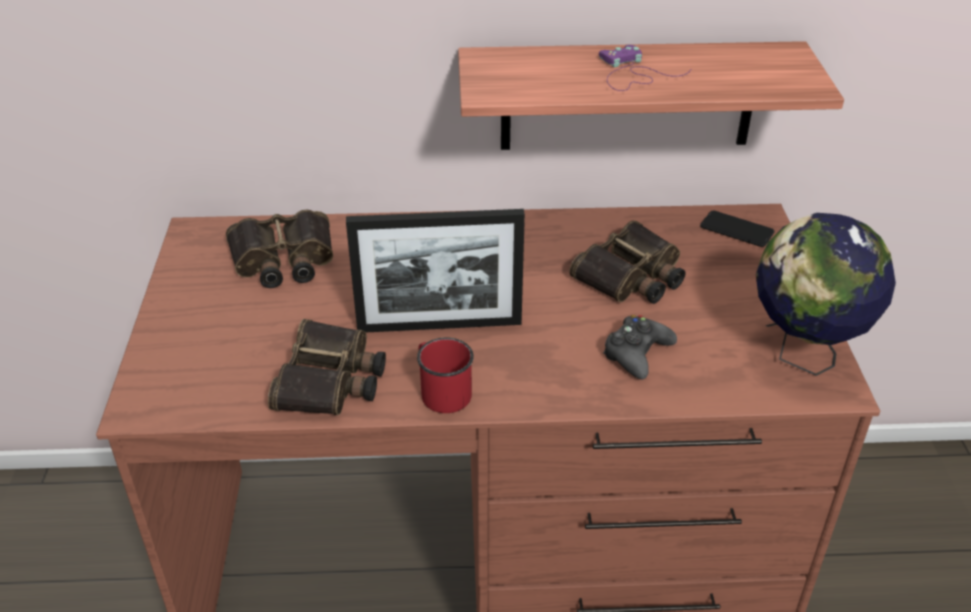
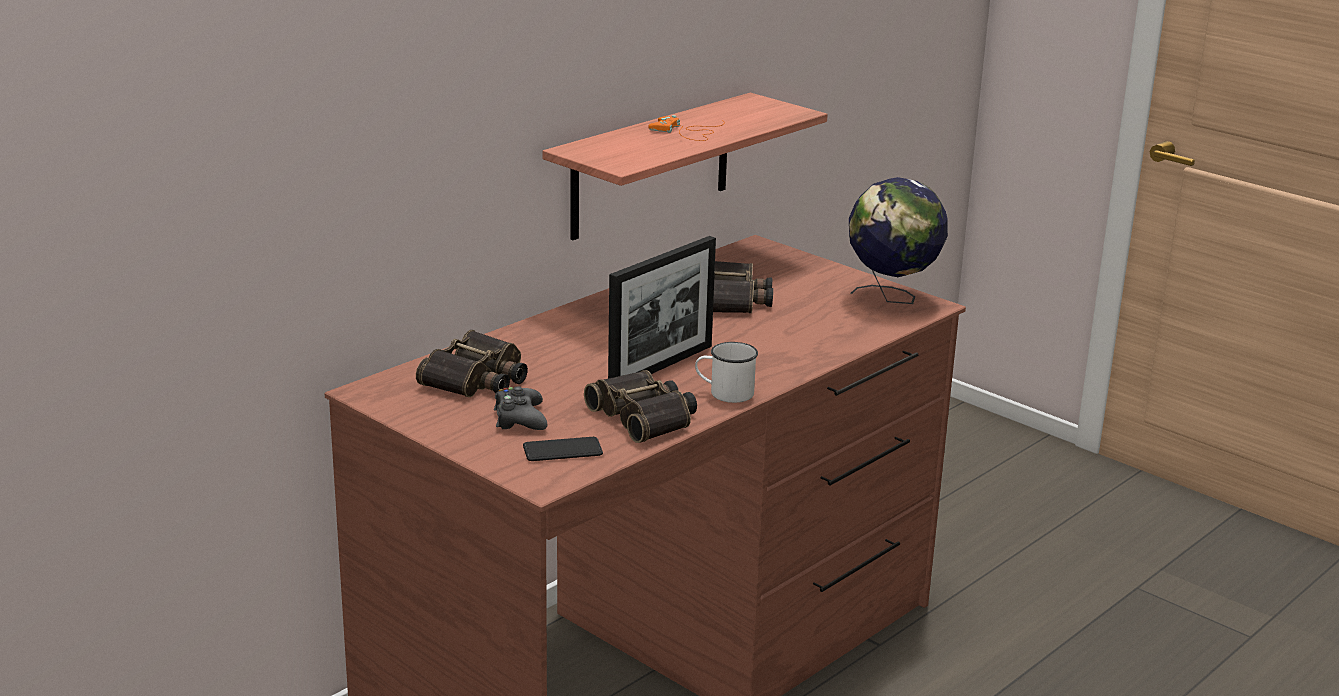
camera: 45 degrees left, 15 degrees down
red mug [417,337,474,413] -> white mug [695,342,758,403]
purple game controller [599,45,691,91] -> orange game controller [648,115,725,141]
black game controller [603,315,677,379] -> black game controller moved to [494,386,547,430]
phone [700,211,775,247] -> phone moved to [523,437,603,461]

